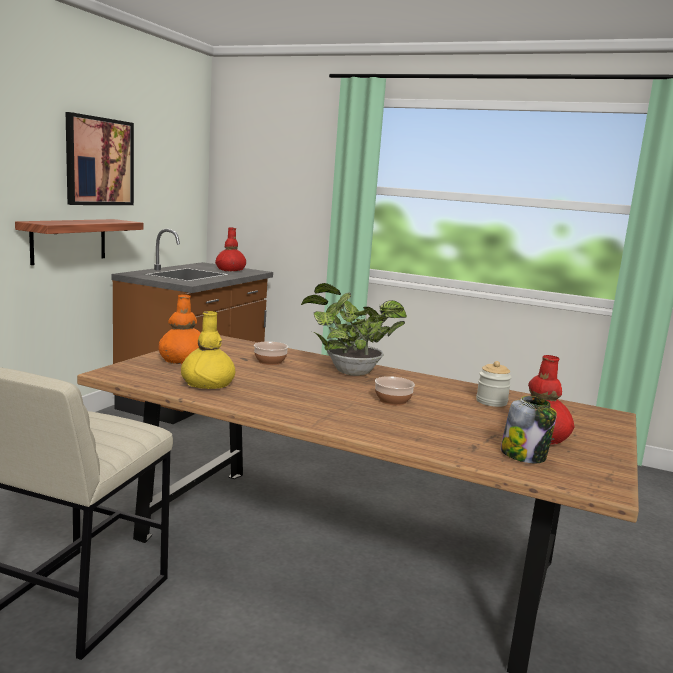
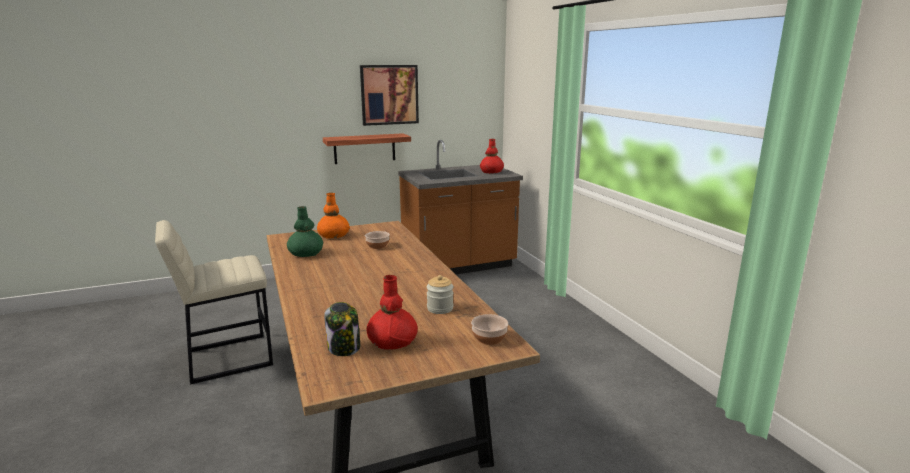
camera: 45 degrees right, 5 degrees up
yellow vase [181,311,235,389] -> green vase [287,206,323,257]
potted plant [301,283,407,376] -> none
bowl [375,376,415,406] -> bowl moved to [471,314,508,345]

